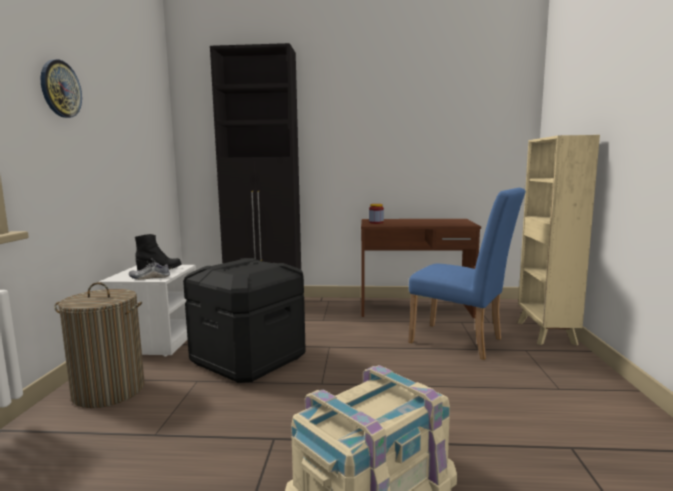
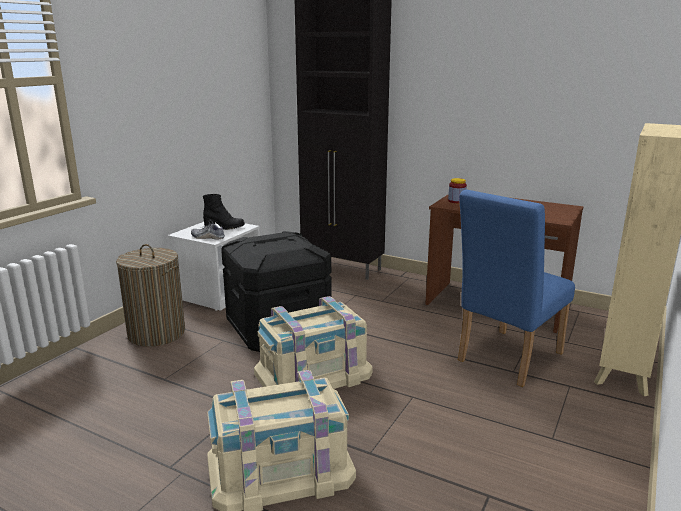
camera: 25 degrees right, 10 degrees up
wall clock [41,60,82,118] -> none
blue chair [408,188,526,360] -> blue chair turned 75 degrees clockwise [458,190,575,387]
none -> beige storage box [254,296,373,389]

